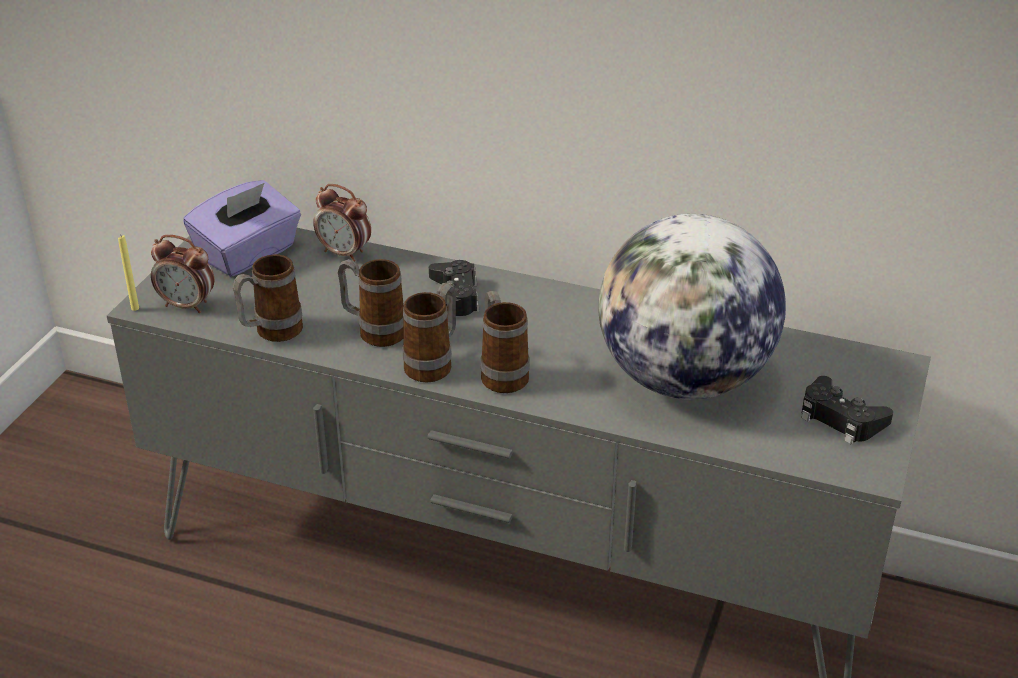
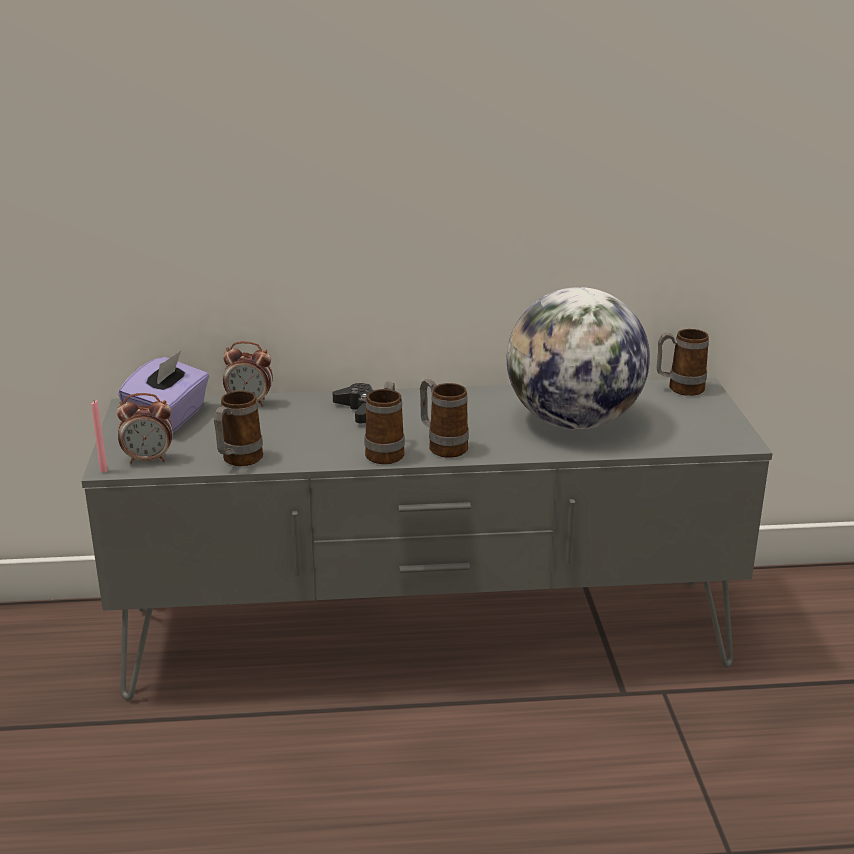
camera: 25 degrees left, 10 degrees down
yellow candle [118,235,139,311] -> pink candle [91,401,107,472]
mug [338,259,404,347] -> mug moved to [657,329,709,396]
black game controller [801,376,893,444] -> none

